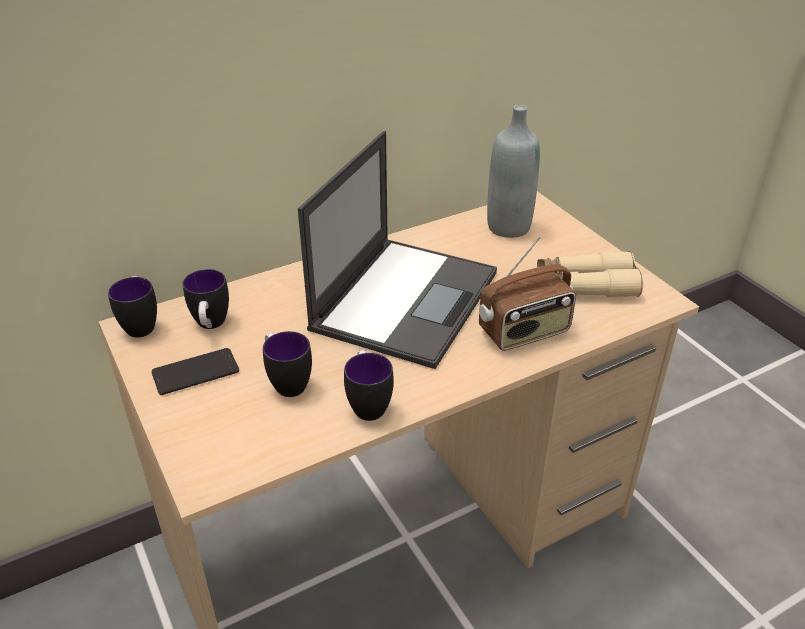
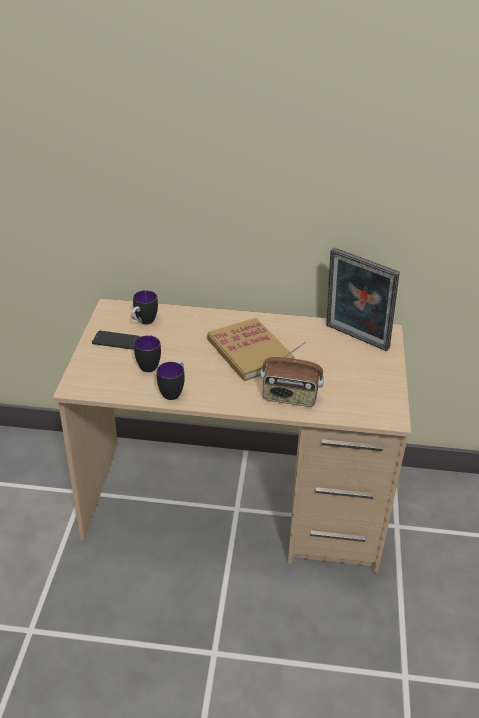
camera: 35 degrees right, 0 degrees up
mug [108,276,157,338] -> none
laptop [298,131,497,369] -> book [207,318,295,381]
grey bottle [487,105,540,238] -> picture frame [326,248,400,351]
beige binoculars [537,251,644,297] -> none

